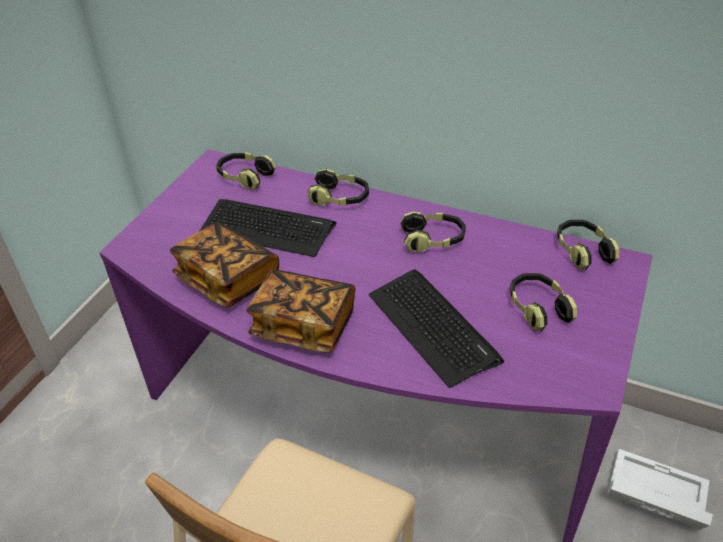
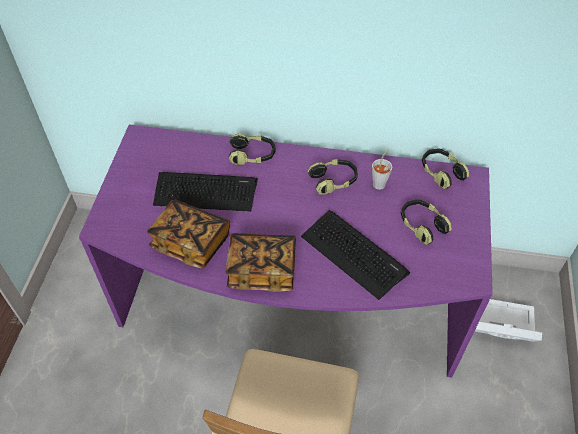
camera: 15 degrees left, 10 degrees up
headphones [216,152,276,190] -> none
none -> grey cup [372,149,392,190]

